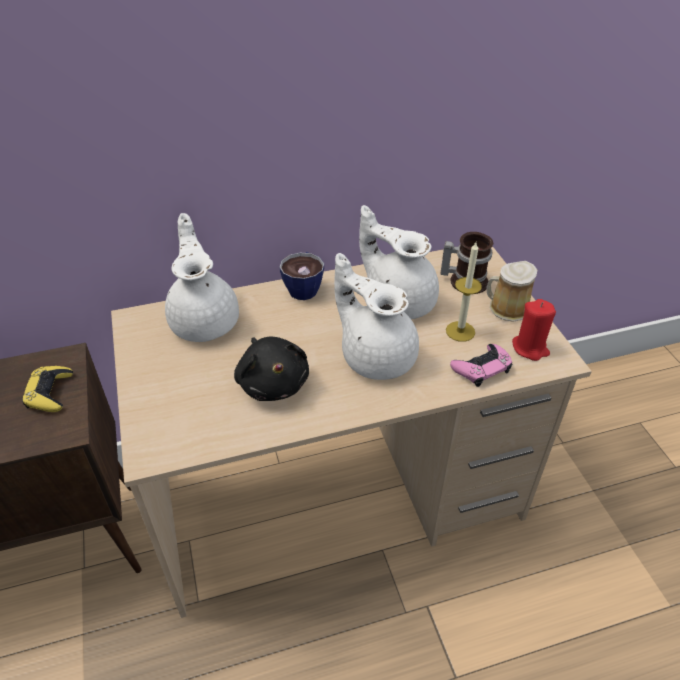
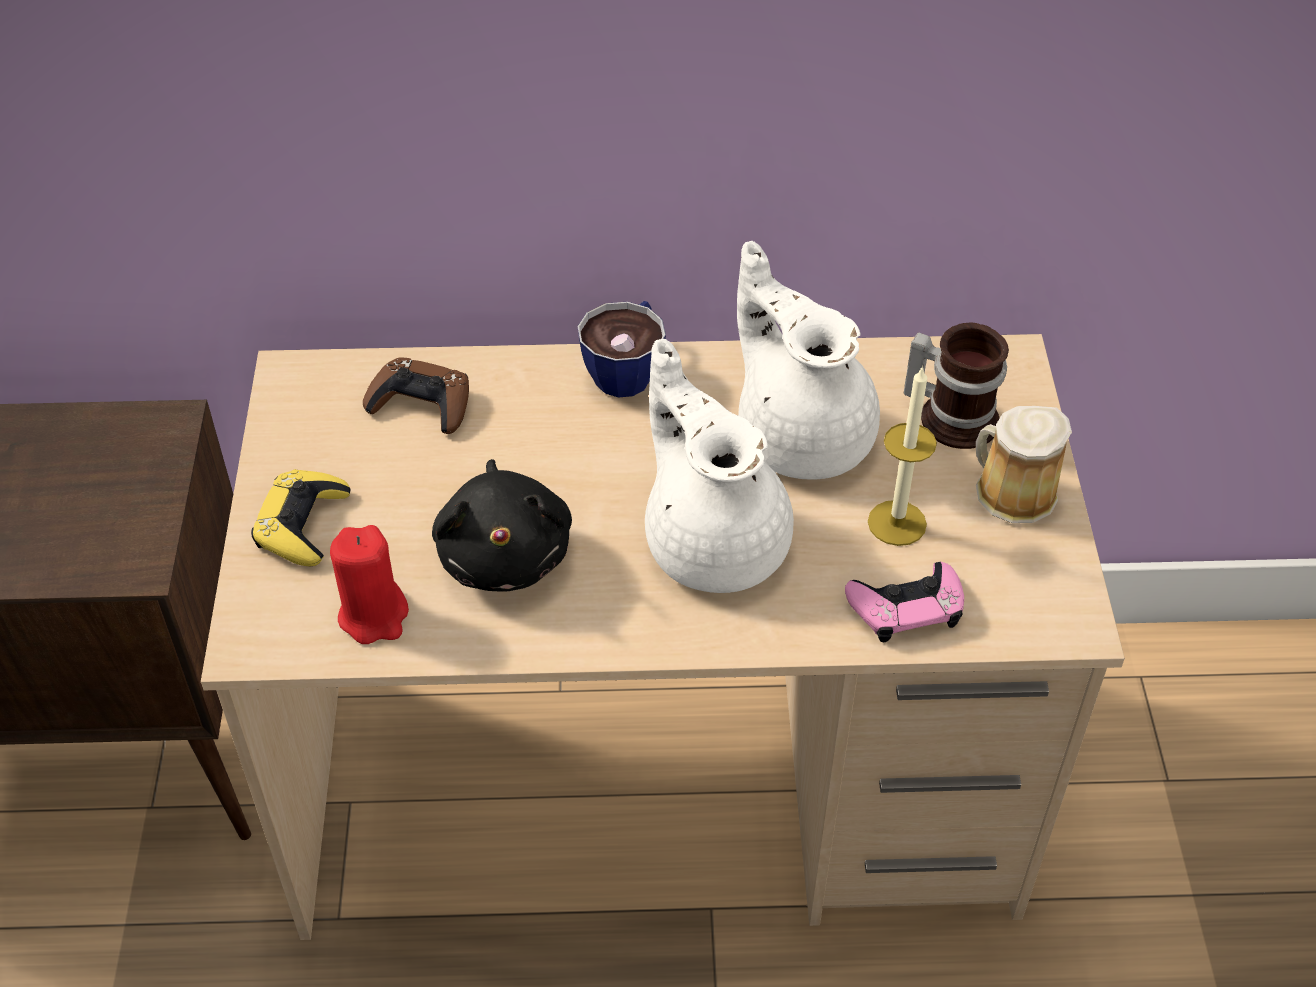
camera: 15 degrees right, 5 degrees up
yellow game controller [22,366,73,412] -> yellow game controller moved to [251,469,351,566]
white teapot [165,213,239,342] -> brown game controller [363,357,469,434]
red candle [512,299,556,361] -> red candle moved to [330,525,409,644]

